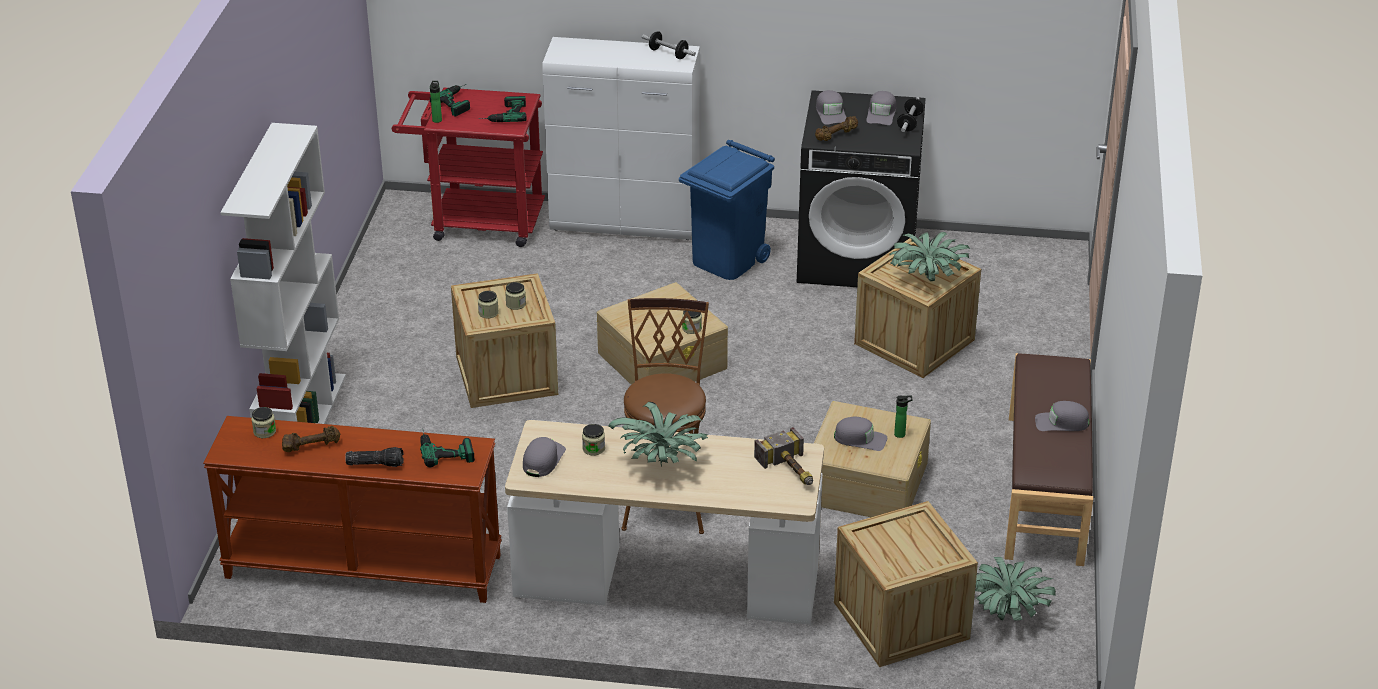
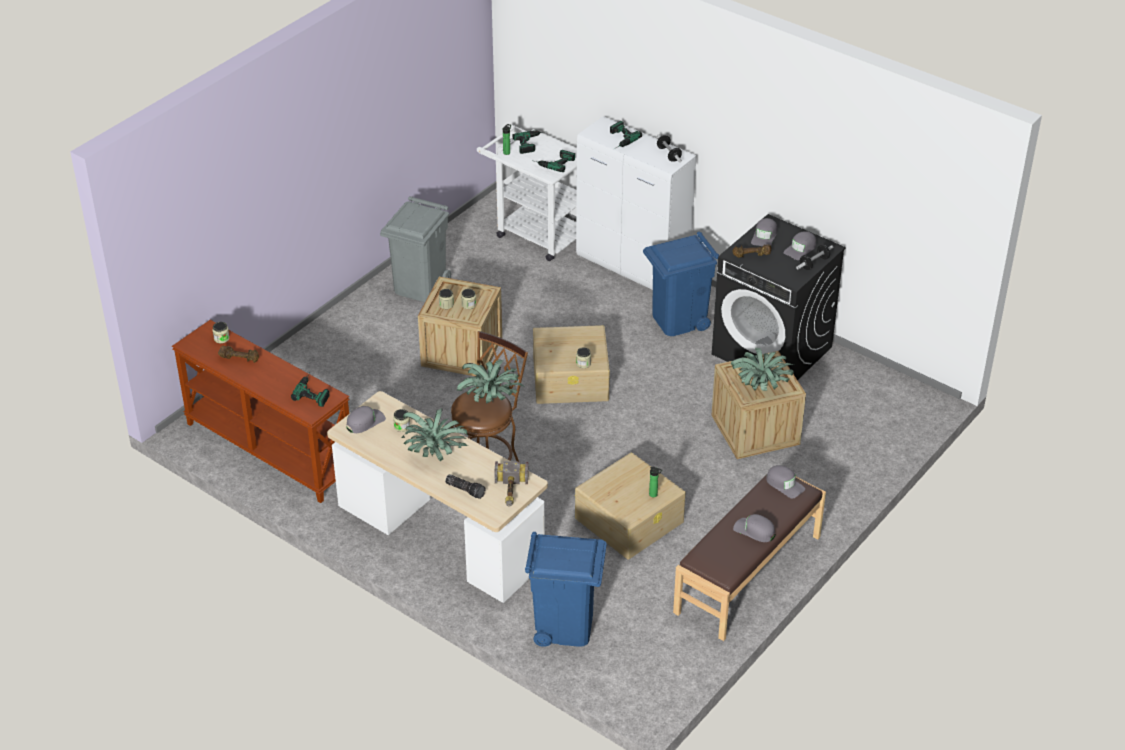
camera: 30 degrees right, 5 degrees up
white bookcase [220,123,346,424] -> none
flashlight [345,447,404,467] -> flashlight moved to [445,474,486,499]
red cart [392,88,545,247] -> white cart [477,125,577,261]
grey cap [834,417,887,451] -> grey cap moved to [766,465,805,499]
crate [834,501,978,667] -> blue trash can [525,532,607,647]
potted plant [975,557,1056,621] -> potted plant moved to [457,359,524,404]
none -> grey trash can [380,196,451,302]
none -> power drill [610,121,642,148]

